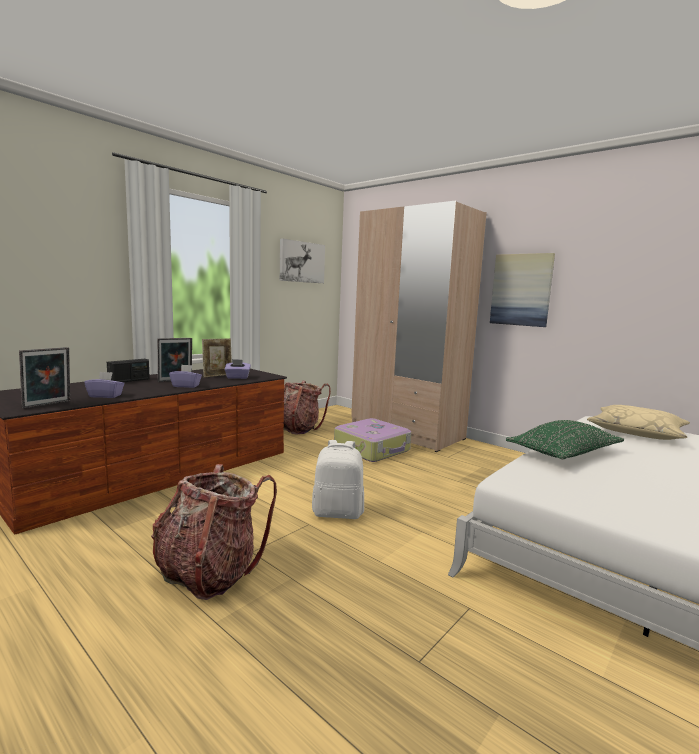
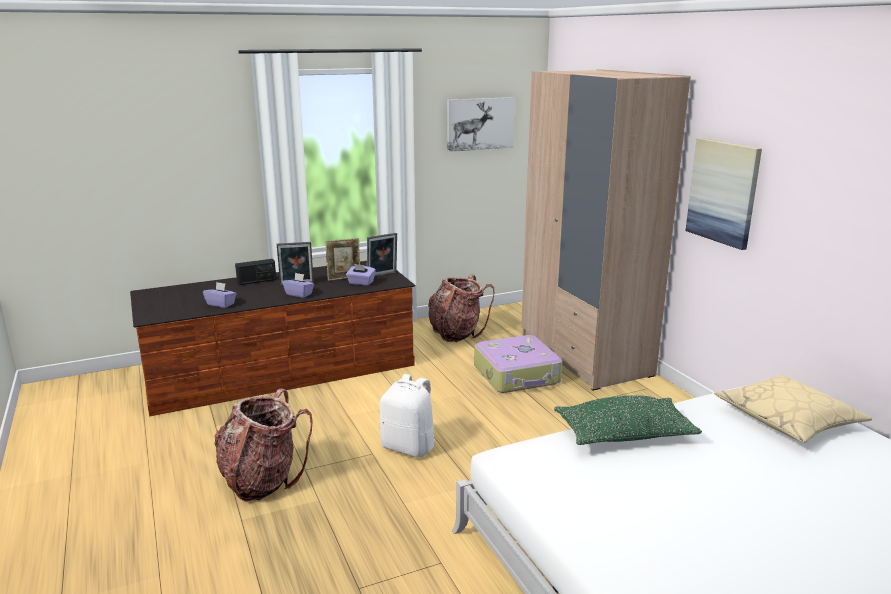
camera: 25 degrees right, 10 degrees up
picture frame [19,347,70,409] -> picture frame moved to [367,233,397,277]

